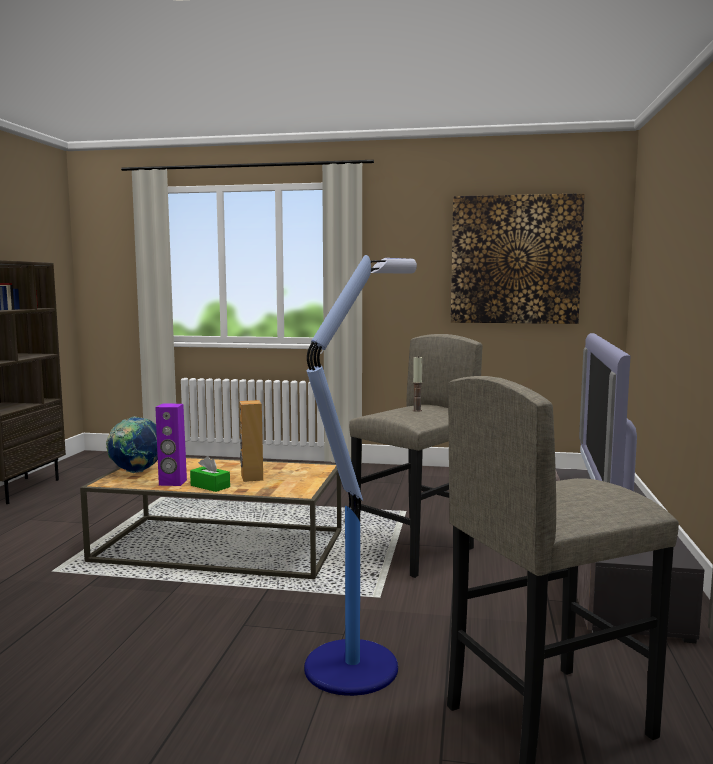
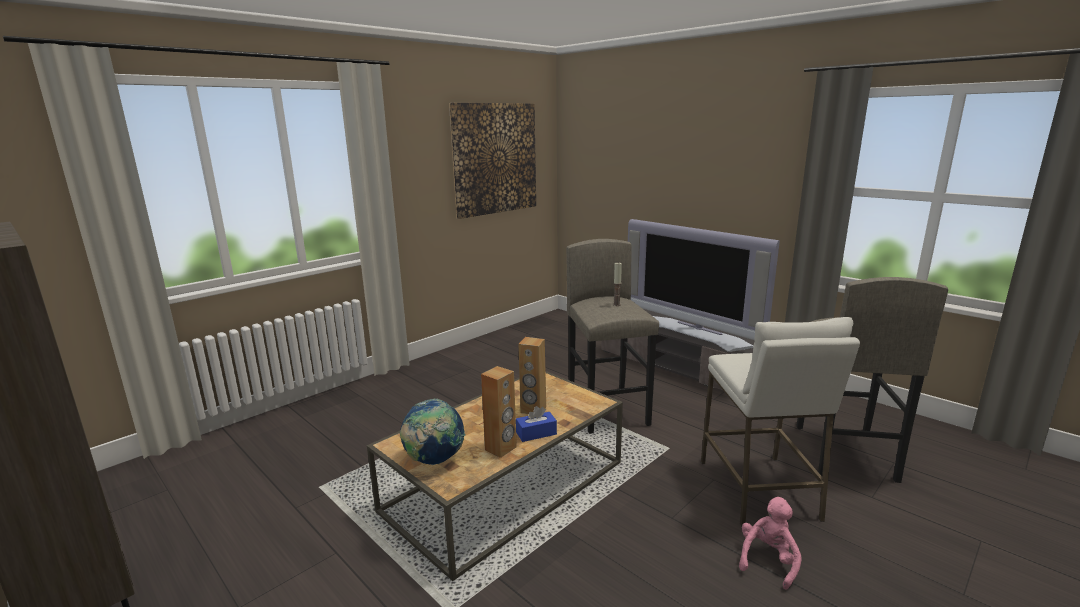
camera: 55 degrees left, 10 degrees up
purple speaker [155,403,187,486] -> brown speaker [481,366,517,458]
green tissue box [190,456,230,492] -> blue tissue box [516,406,557,442]
floor lamp [304,255,417,696] -> white stool [701,317,860,526]
none -> pink plush toy [739,497,802,589]

